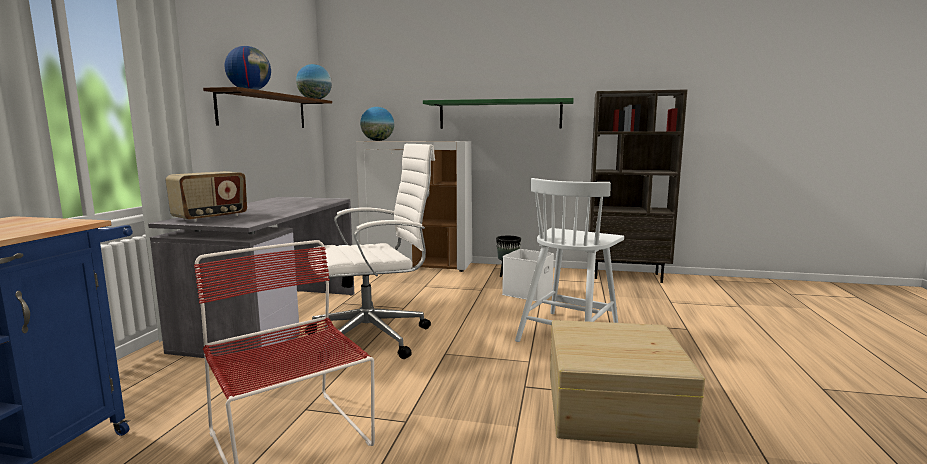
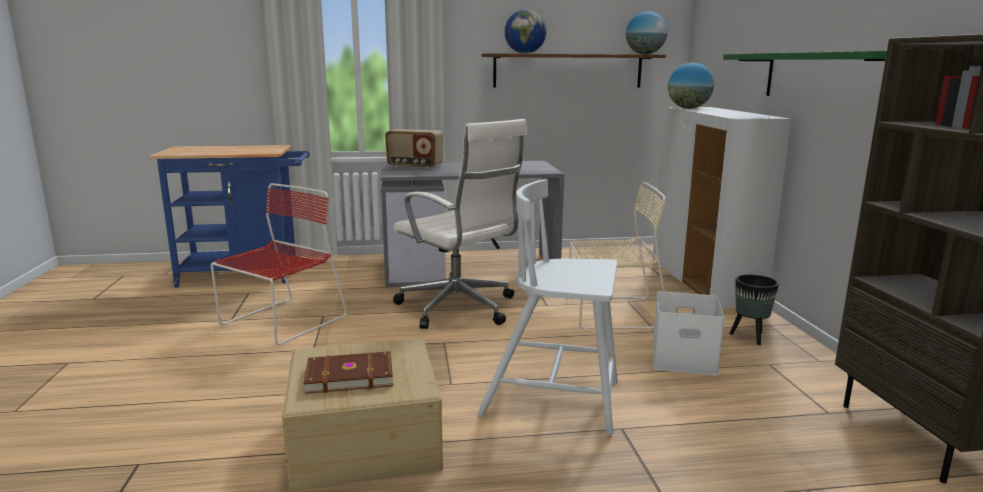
camera: 70 degrees right, 5 degrees up
none -> brown book [304,351,393,394]
none -> beige chair [569,182,665,330]

